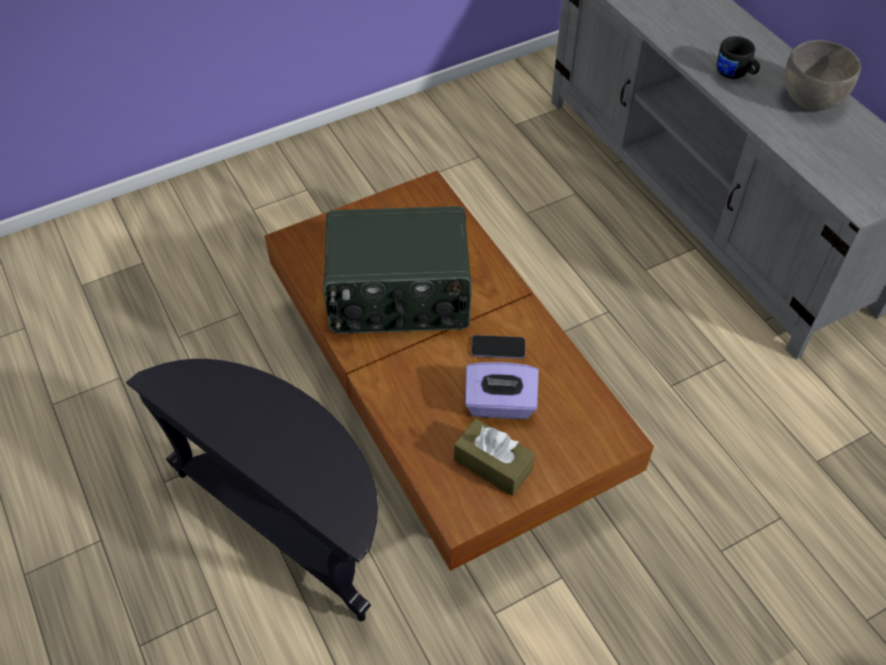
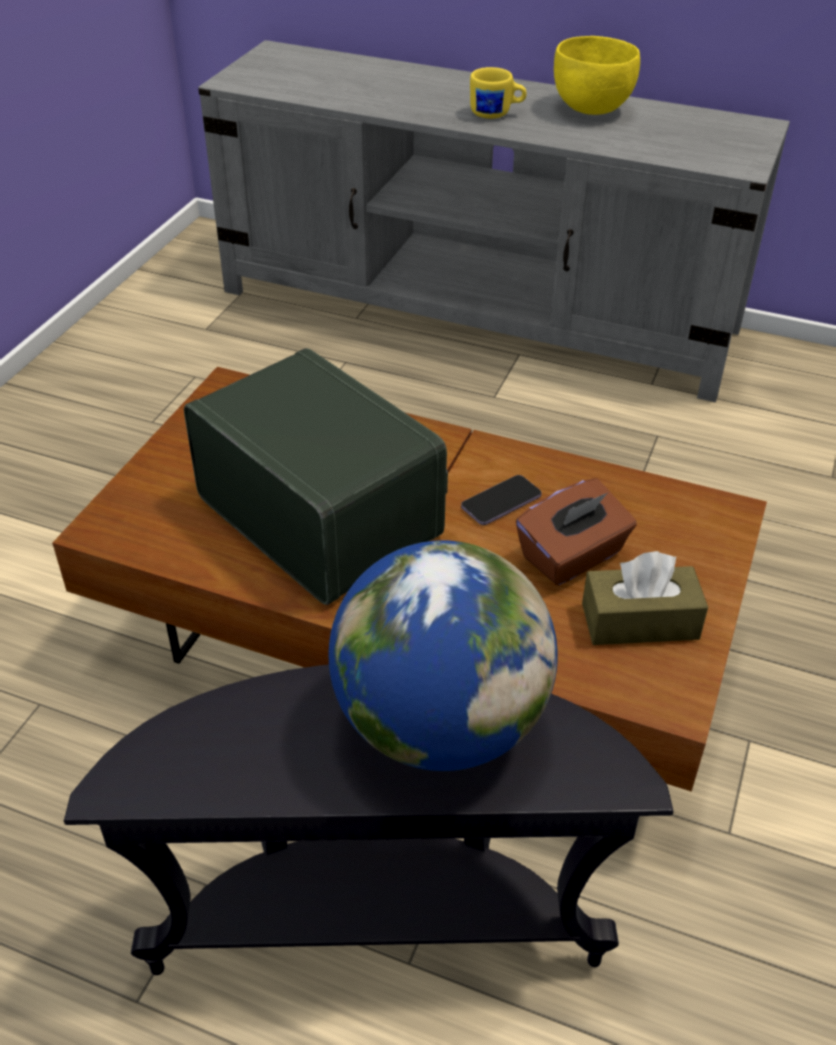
camera: 40 degrees left, 10 degrees down
radio [323,206,472,334] -> radio turned 90 degrees counterclockwise [184,348,448,605]
purple tissue box [465,362,539,419] -> brown tissue box [516,478,637,585]
black mug [717,36,760,79] -> yellow mug [470,67,527,119]
grey bowl [785,40,861,111] -> yellow bowl [554,36,640,115]
none -> globe [328,540,558,771]

